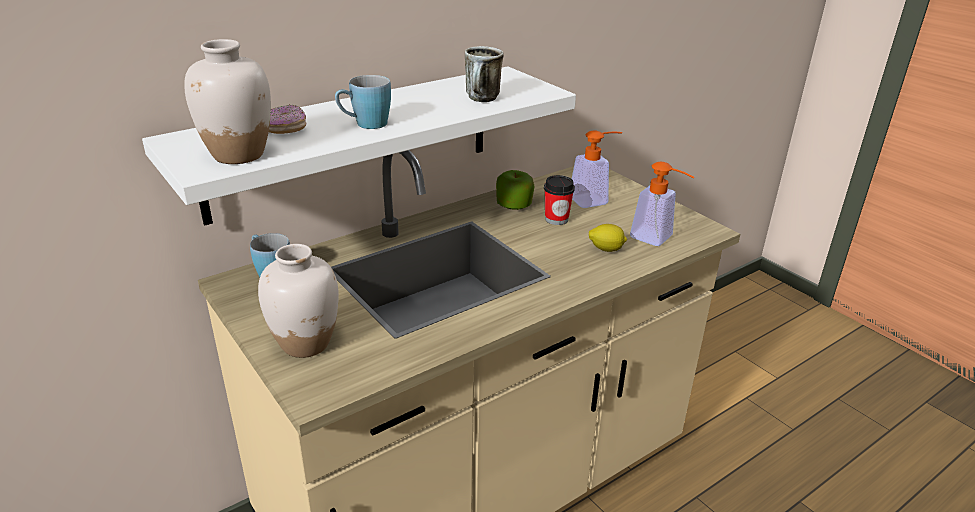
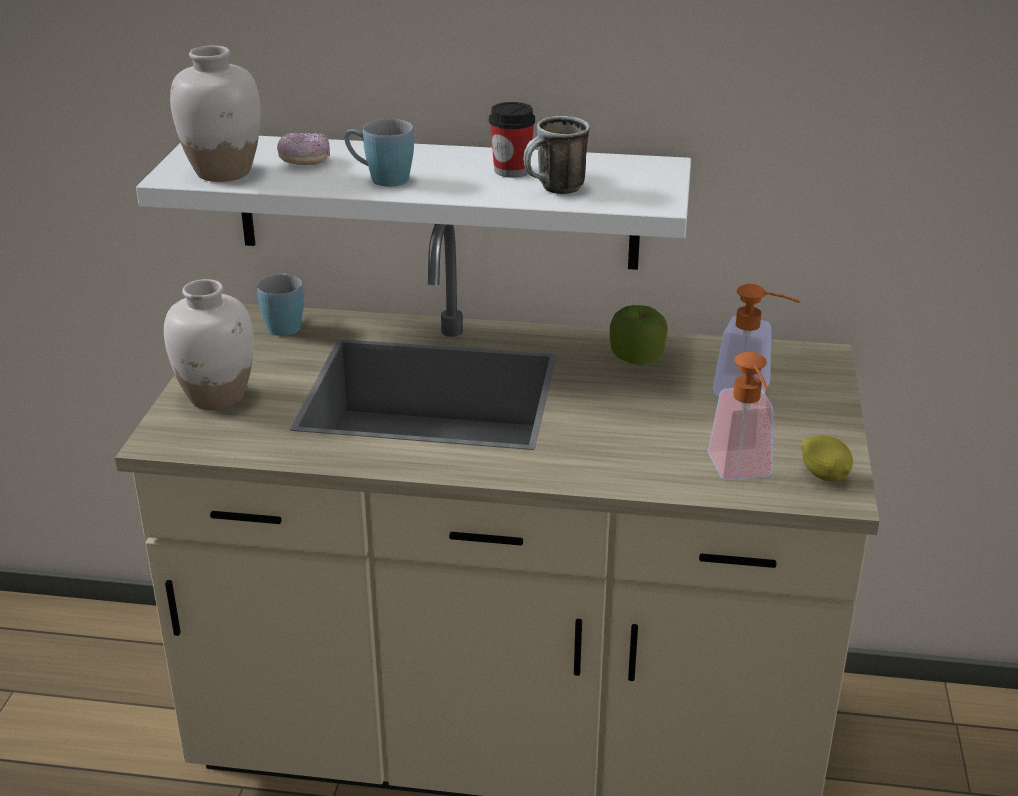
camera: 45 degrees right, 0 degrees up
cup [544,175,575,225] -> cup moved to [489,102,535,177]
lemon [589,224,627,252] -> lemon moved to [801,436,853,482]

